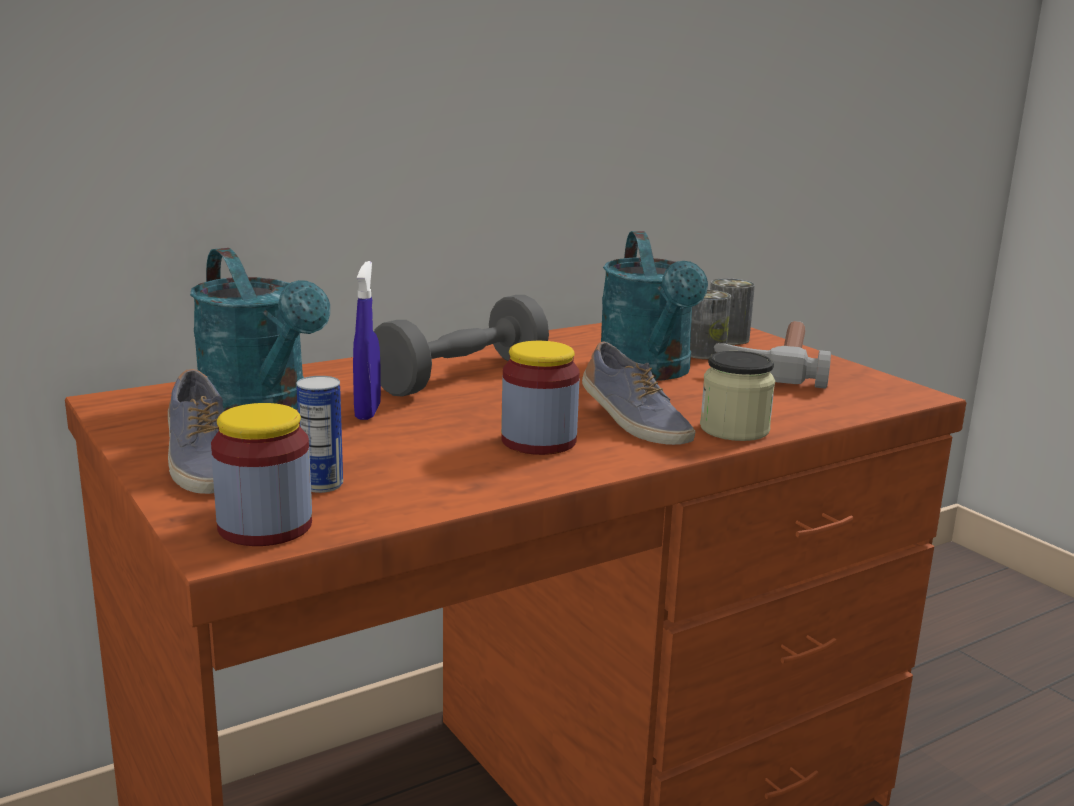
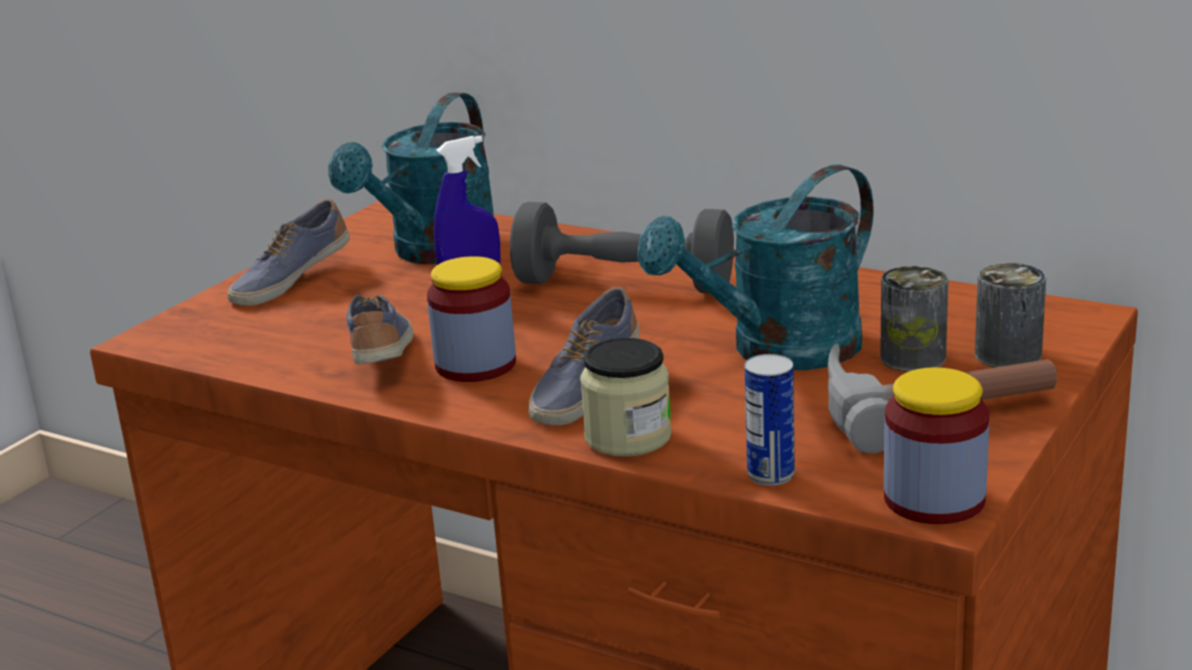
camera: 65 degrees right, 5 degrees up
jar [211,403,312,546] -> jar moved to [884,367,989,524]
can [296,376,343,493] -> can moved to [744,354,795,486]
none -> shoe [347,295,414,364]

